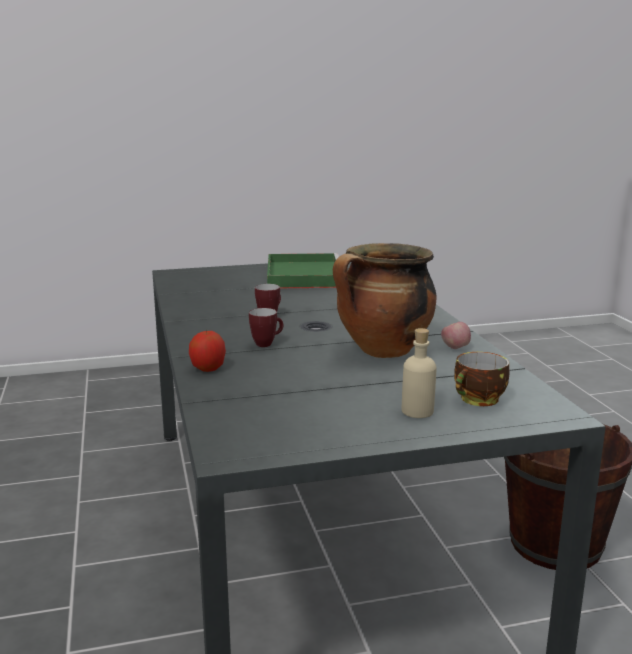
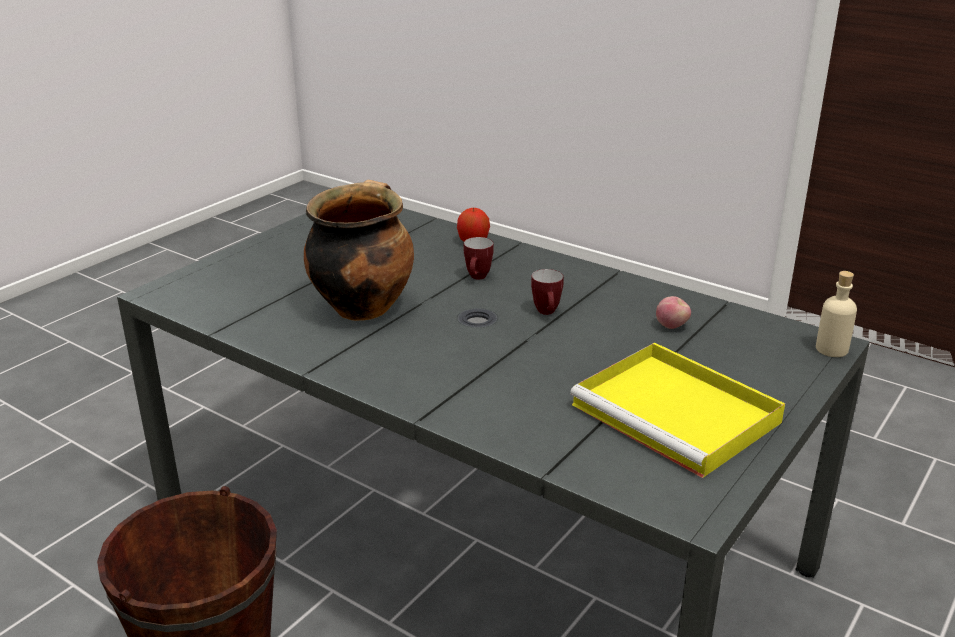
camera: 140 degrees right, 10 degrees up
green tray [267,253,339,288] -> yellow tray [570,342,785,478]
beige bottle [402,328,437,418] -> beige bottle moved to [816,271,857,357]
apple [441,322,471,349] -> apple moved to [656,296,691,329]
cup [454,352,509,406] -> none

